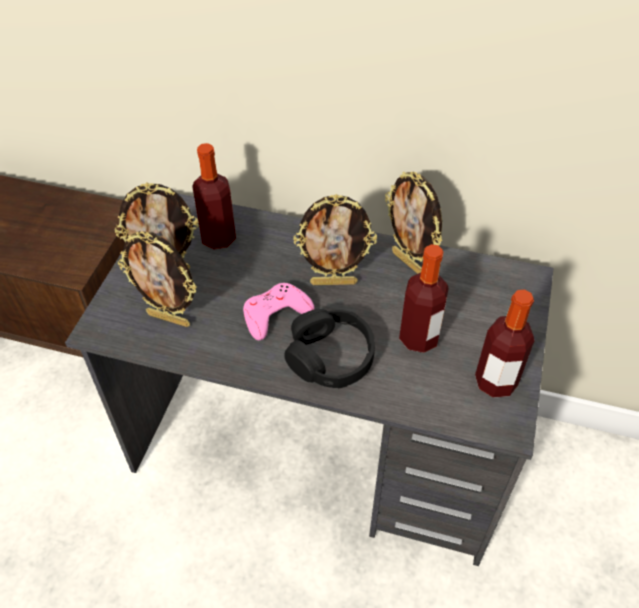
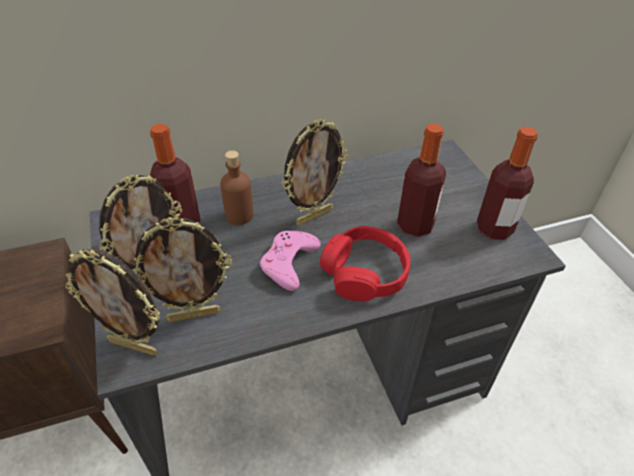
camera: 35 degrees left, 5 degrees down
black headphones [284,309,375,388] -> red headphones [320,226,411,301]
picture frame [385,172,442,274] -> picture frame moved to [65,249,160,356]
none -> brown bottle [220,150,254,225]

